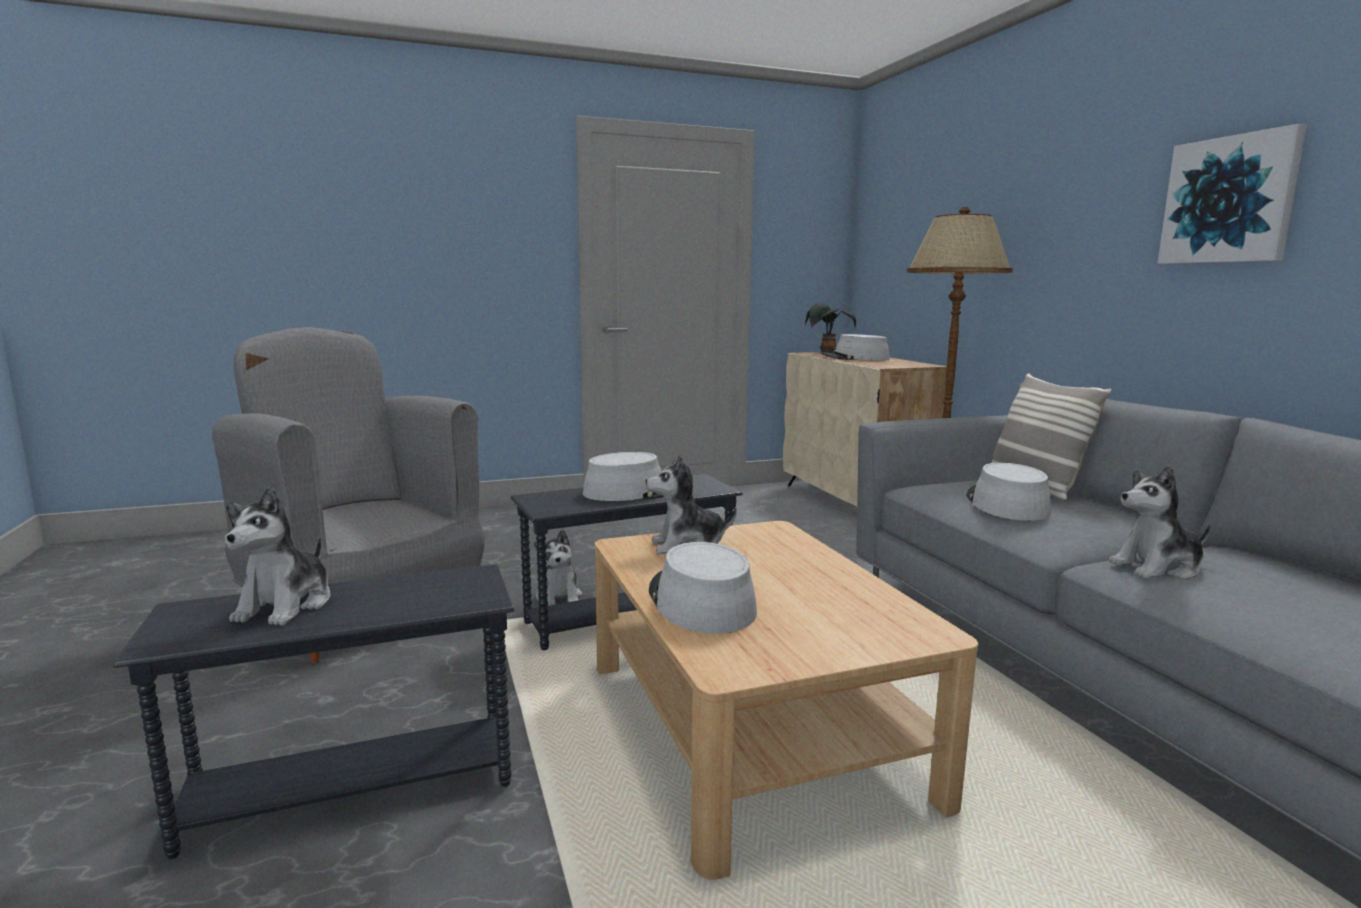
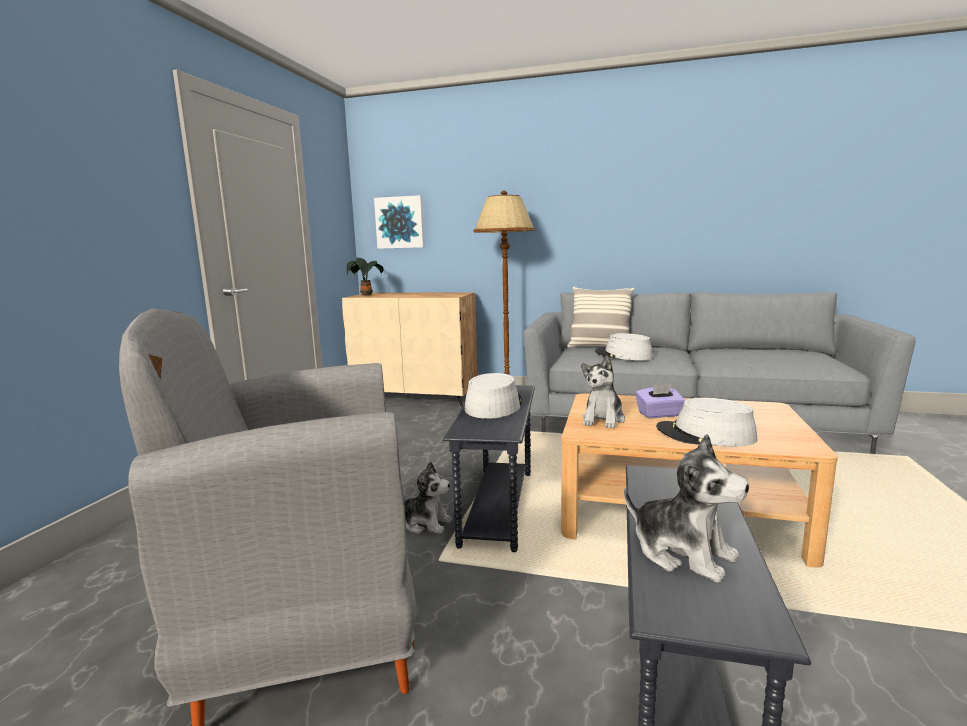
camera: 55 degrees left, 0 degrees up
grey hat [822,334,890,361] -> none
plush toy [1109,465,1211,580] -> none
picture [1158,124,1307,264] -> picture moved to [374,195,425,249]
none -> purple tissue box [635,384,685,418]

